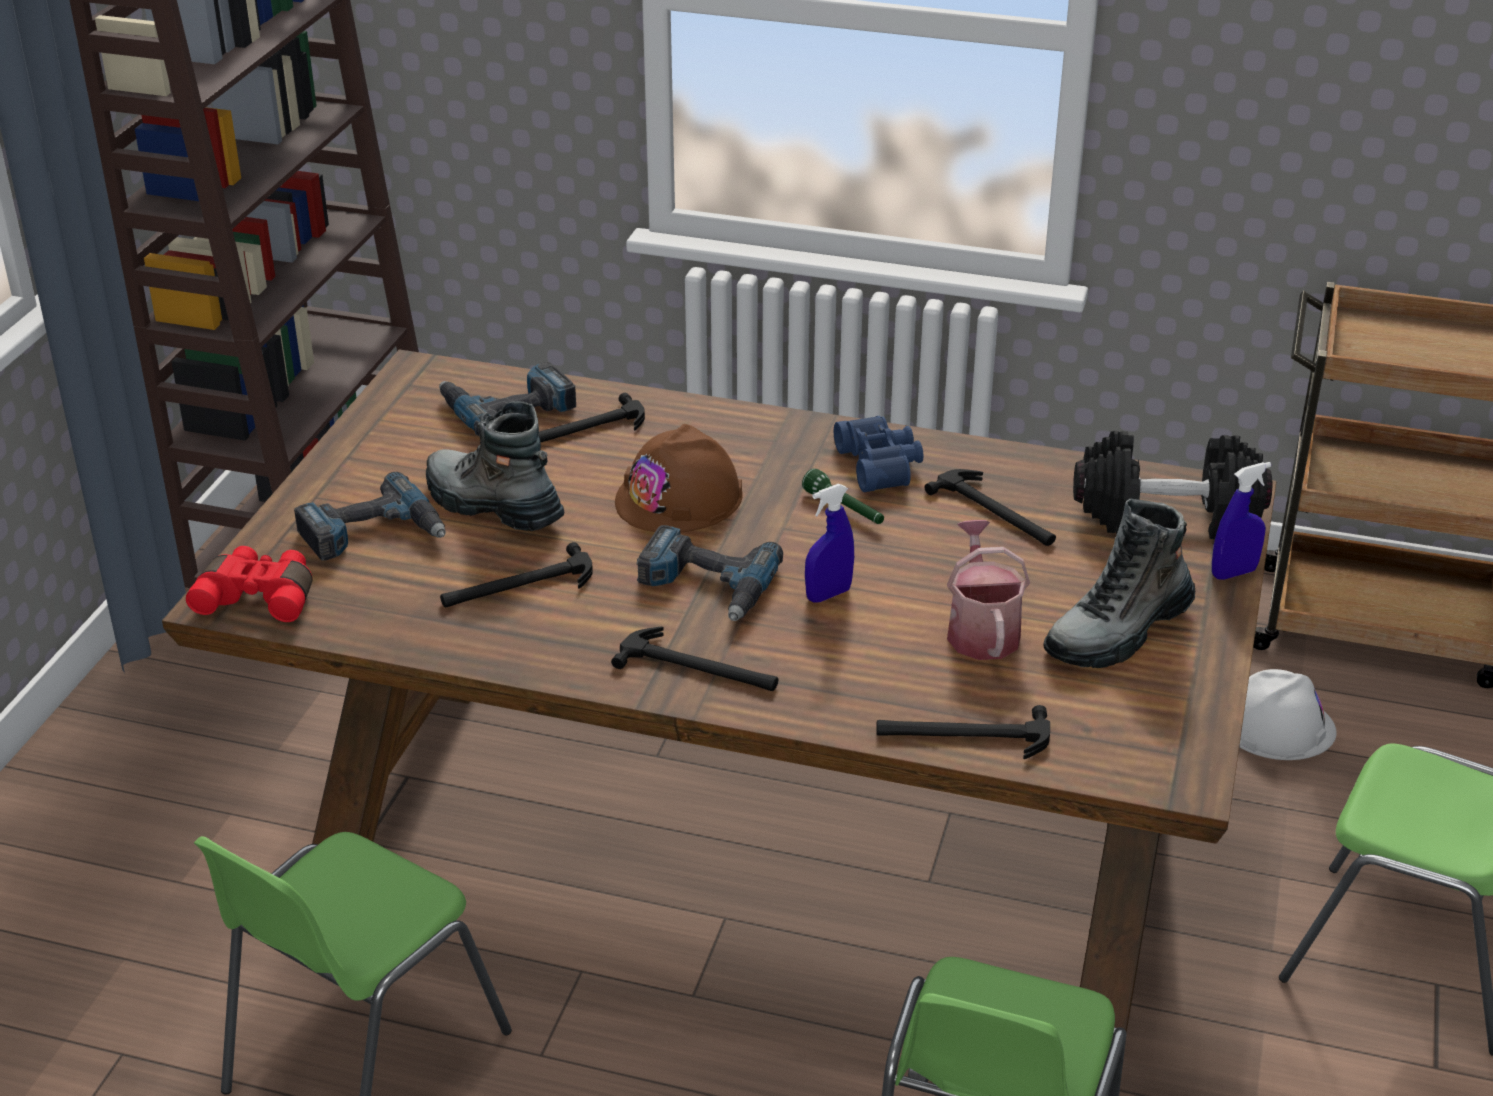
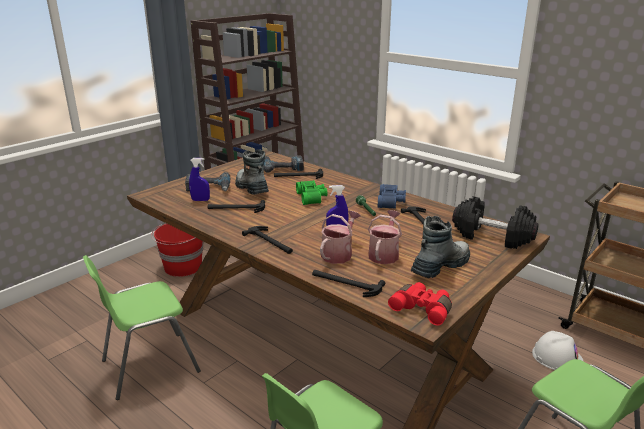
camera: 25 degrees right, 10 degrees down
red binoculars [186,546,312,622] -> red binoculars moved to [388,282,452,325]
brown hard hat [615,424,743,532] -> green binoculars [296,180,327,205]
power drill [636,525,783,621] -> none
boot [1043,499,1195,668] -> boot turned 150 degrees clockwise [411,216,470,278]
blue spray bottle [1212,462,1271,580] -> blue spray bottle moved to [189,158,210,201]
none -> red bucket [151,224,203,277]
none -> watering can [320,211,361,264]

